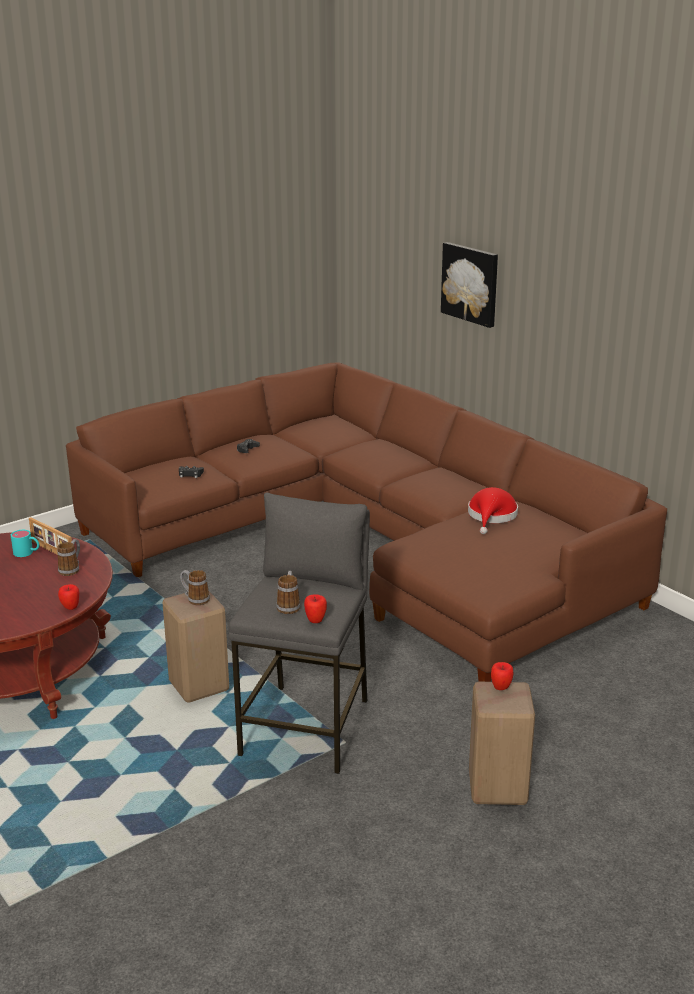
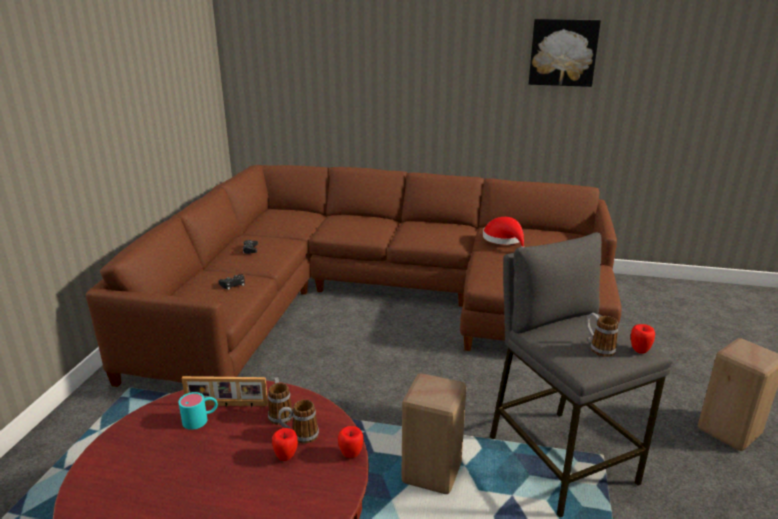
camera: 40 degrees left, 0 degrees up
mug [180,570,210,605] -> mug moved to [278,400,319,444]
picture [441,242,498,328] -> picture moved to [529,19,601,87]
apple [491,662,514,690] -> apple moved to [272,428,298,461]

